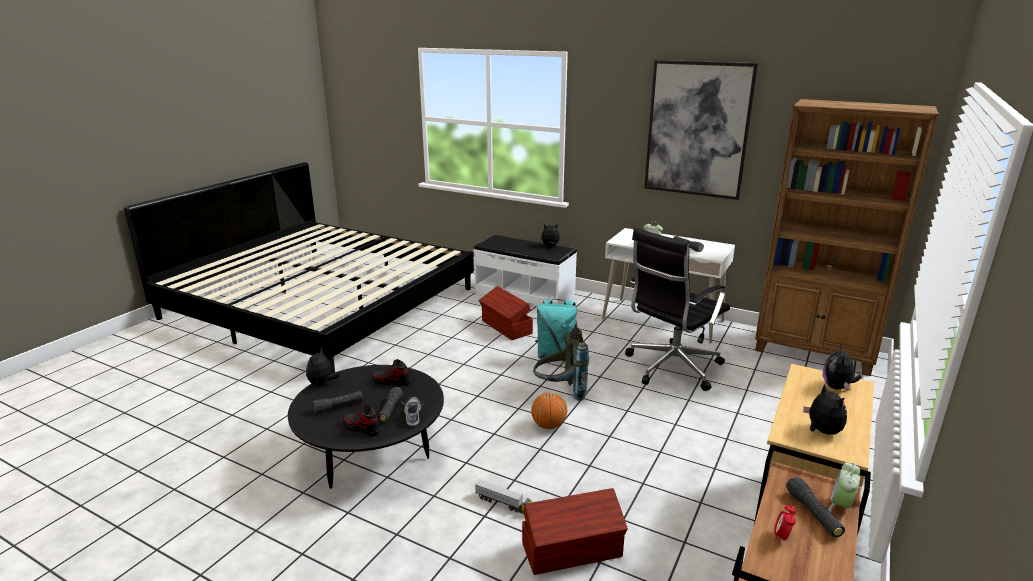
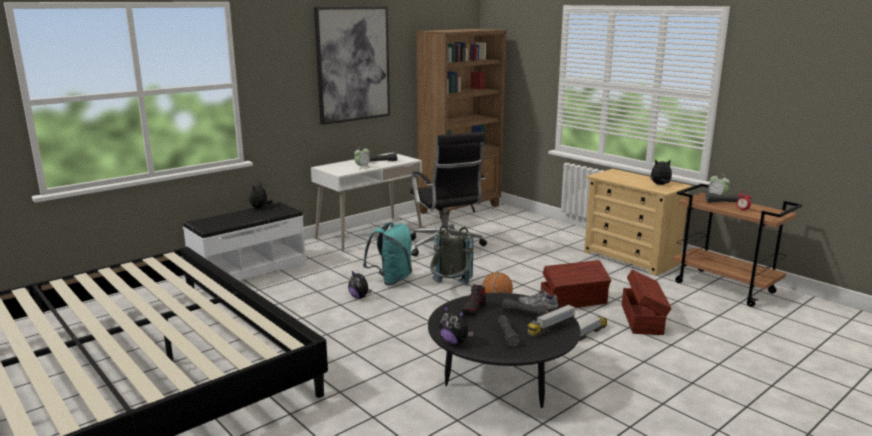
camera: 70 degrees left, 5 degrees down
shoe [343,405,381,437] -> toy truck [527,304,575,337]
brown storage box [479,286,533,340] -> brown storage box moved to [541,260,611,308]
plush toy [823,345,861,390] -> plush toy moved to [348,271,372,299]

